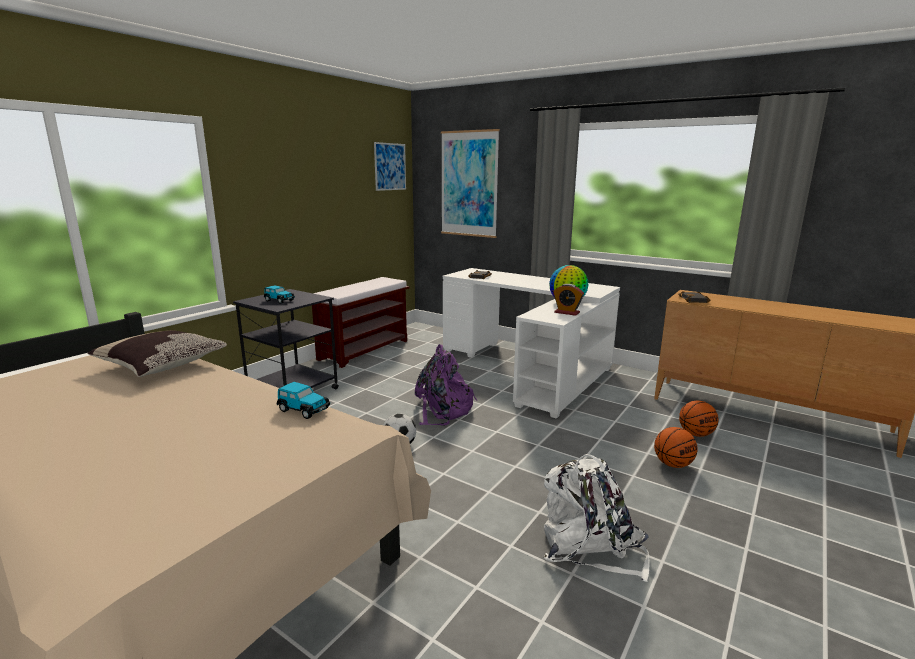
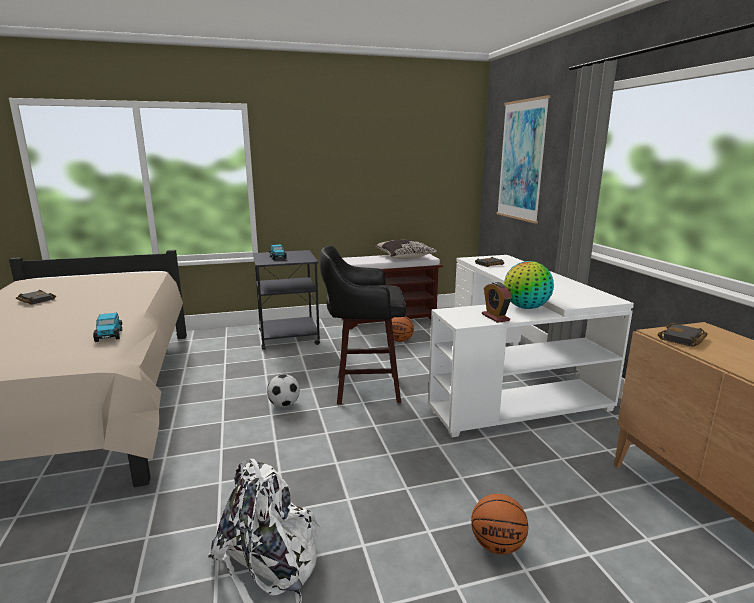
camera: 40 degrees right, 0 degrees up
pillow [88,330,227,377] -> pillow moved to [375,240,437,259]
picture [374,142,406,191] -> none
purple backpack [415,344,477,426] -> black stool [320,246,406,404]
basketball [679,401,719,437] -> basketball moved to [392,316,414,342]
none -> black book [16,290,56,305]

